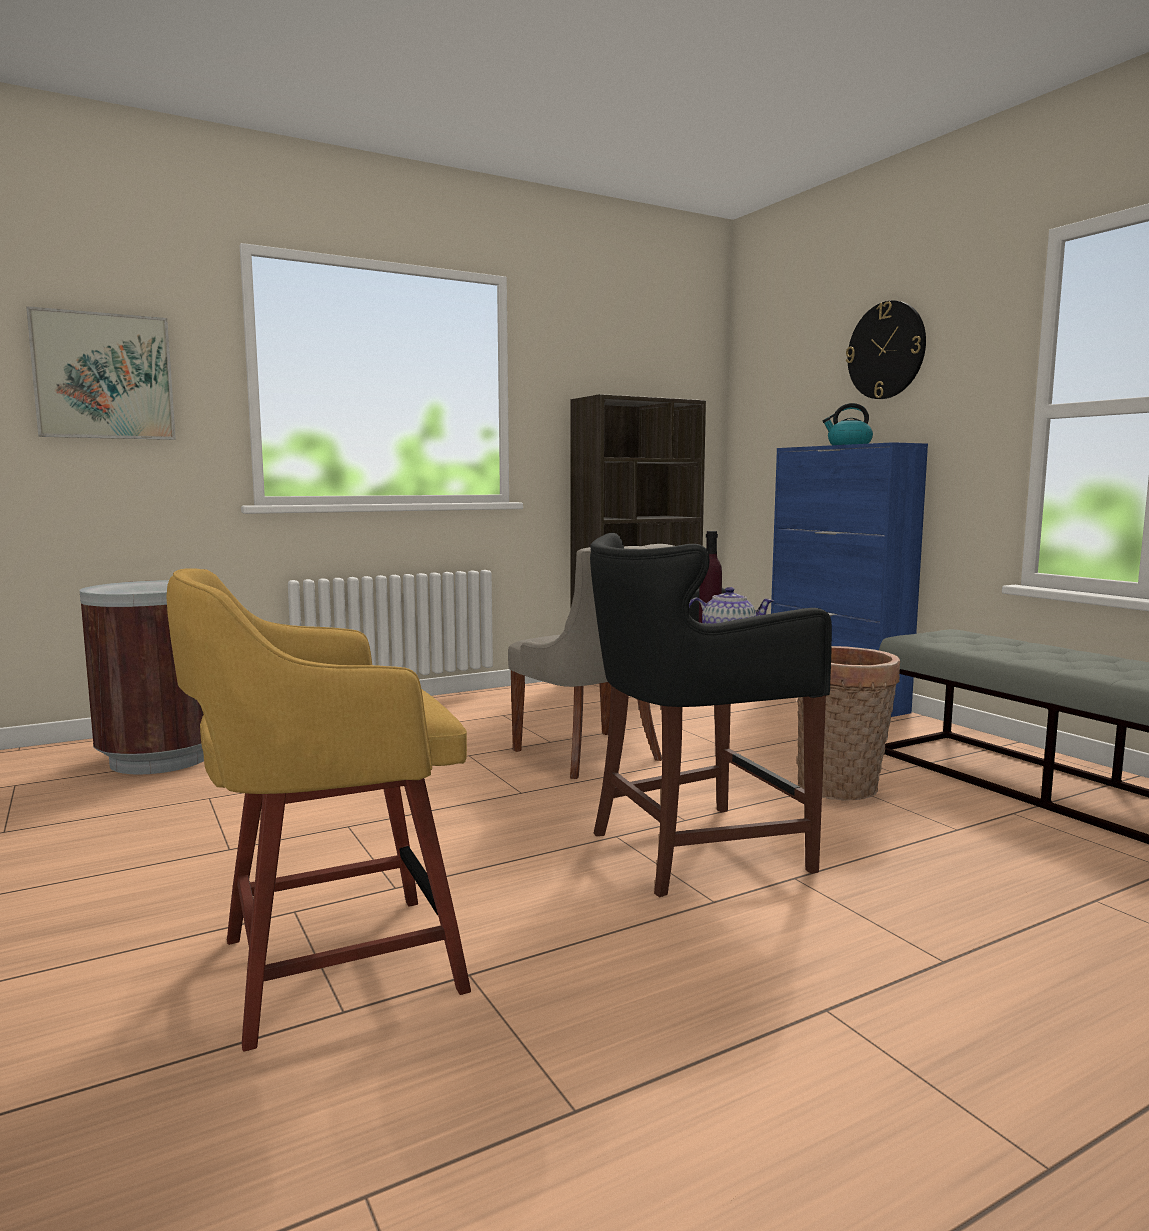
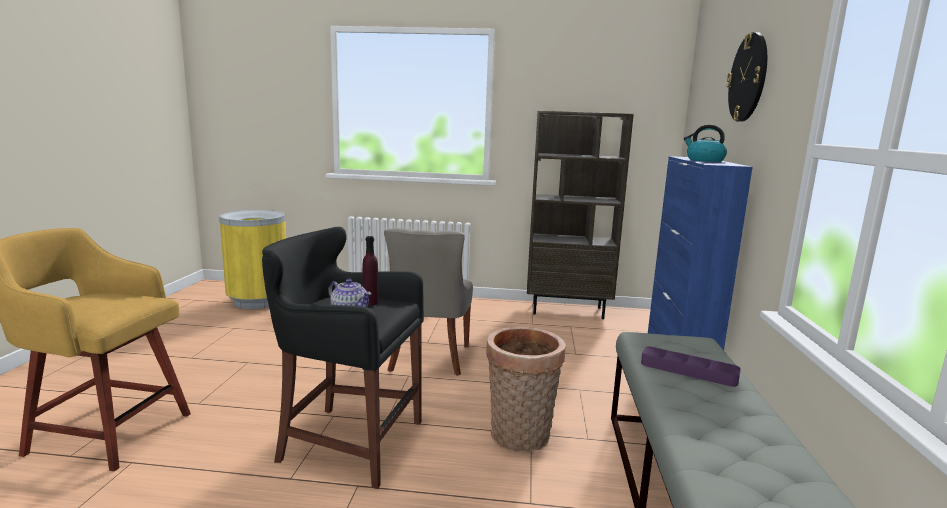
camera: 35 degrees right, 5 degrees up
picture [26,306,176,440] -> none
brown trash can [80,580,204,775] -> yellow trash can [219,210,286,309]
none -> purple tray [641,347,741,387]

